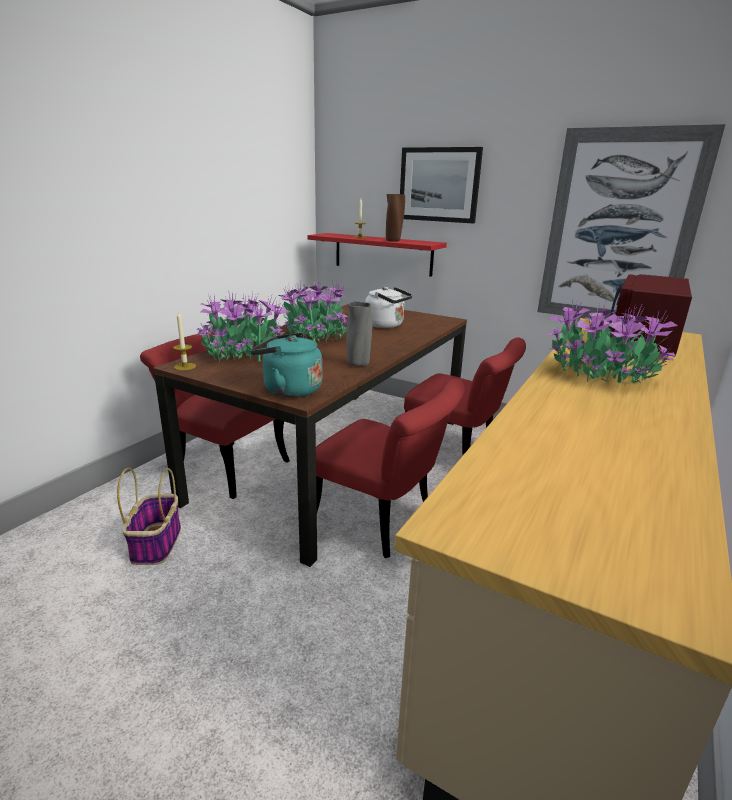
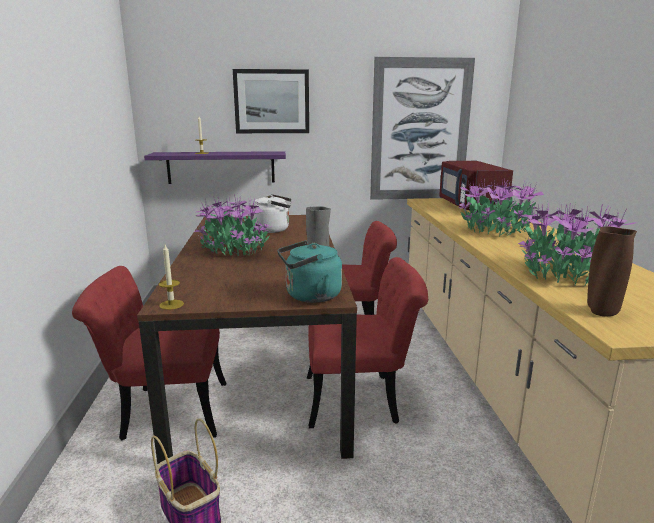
camera: 35 degrees left, 5 degrees down
potted plant [197,291,290,362] -> potted plant moved to [518,203,638,286]
red shelf [307,233,447,277] -> purple shelf [144,151,286,184]
brown vase [386,194,405,242] -> brown vase moved to [587,226,637,316]

